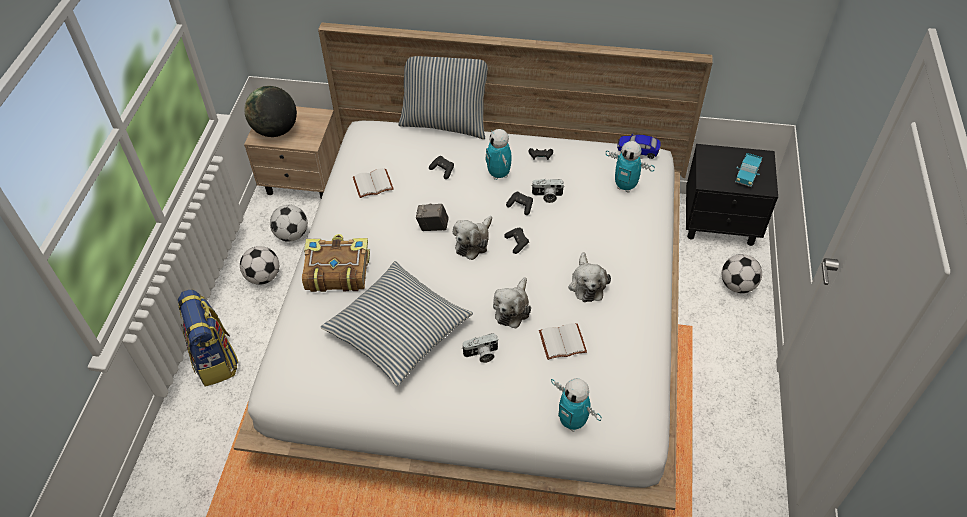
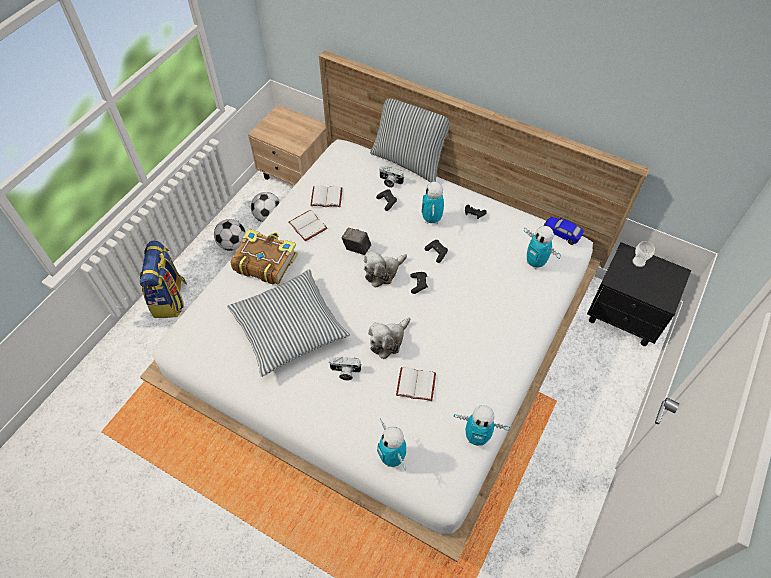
camera: 20 degrees right, 5 degrees up
globe [244,86,297,137] -> none
camera [531,179,565,203] -> camera moved to [379,166,404,188]
plush toy [568,252,611,302] -> none
football [722,254,762,293] -> none
toy truck [735,153,762,187] -> none
none -> white book [288,210,327,241]
none -> toy robot [454,405,510,446]
none -> cup [632,241,655,267]

